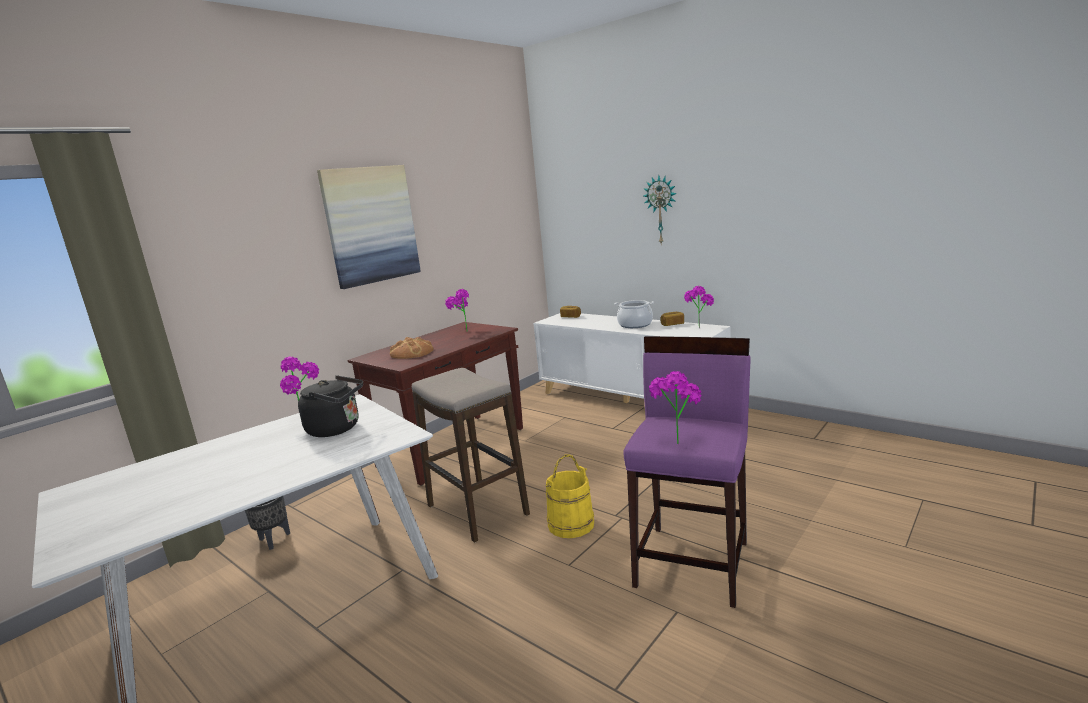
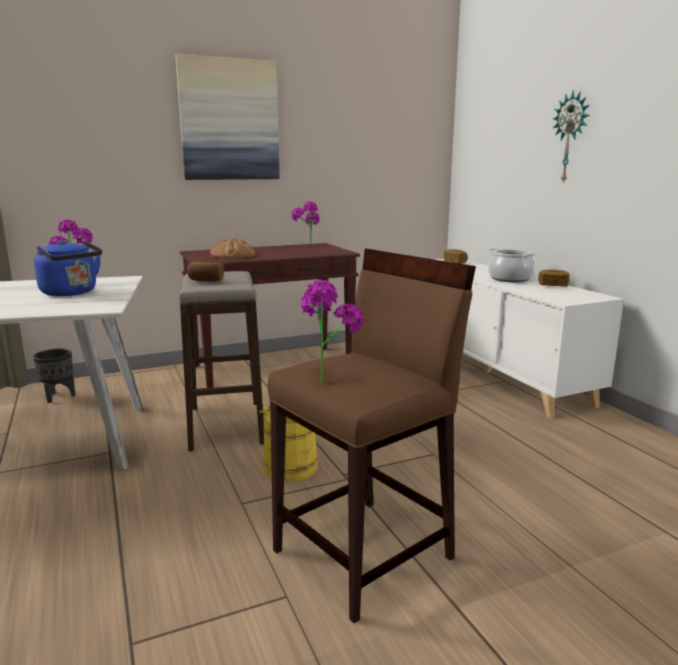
camera: 25 degrees right, 0 degrees up
black kettle [298,375,363,437] -> blue kettle [34,240,102,296]
purple stool [623,336,751,608] -> brown stool [268,249,476,623]
potted plant [684,286,714,328] -> none
none -> bread [187,262,224,282]

